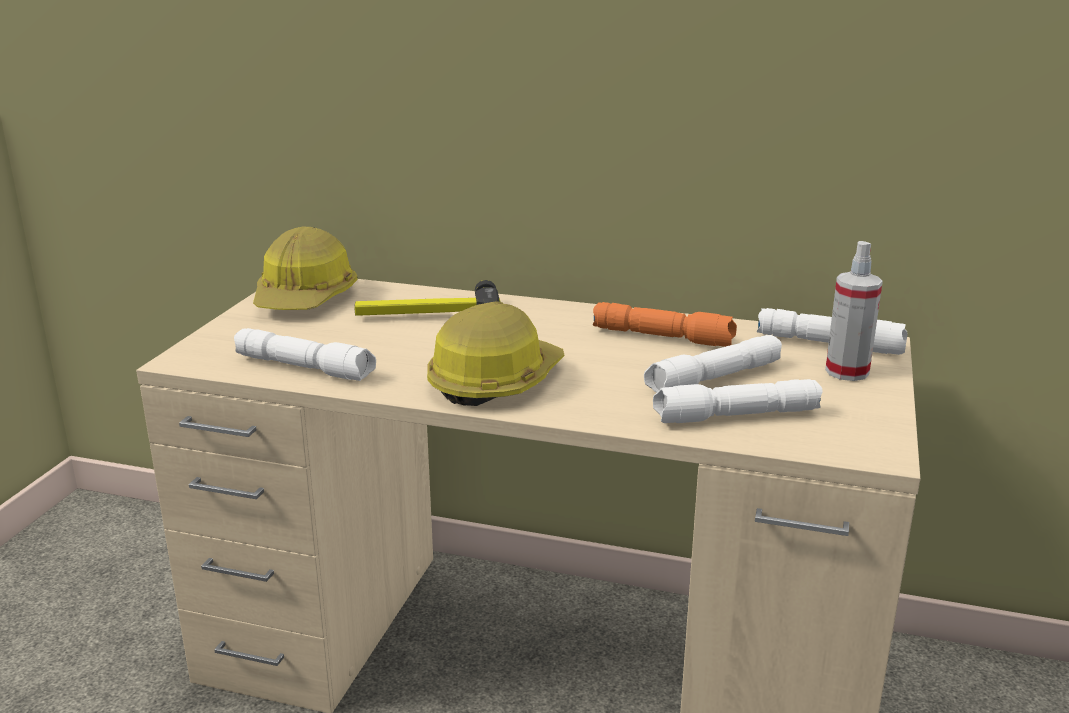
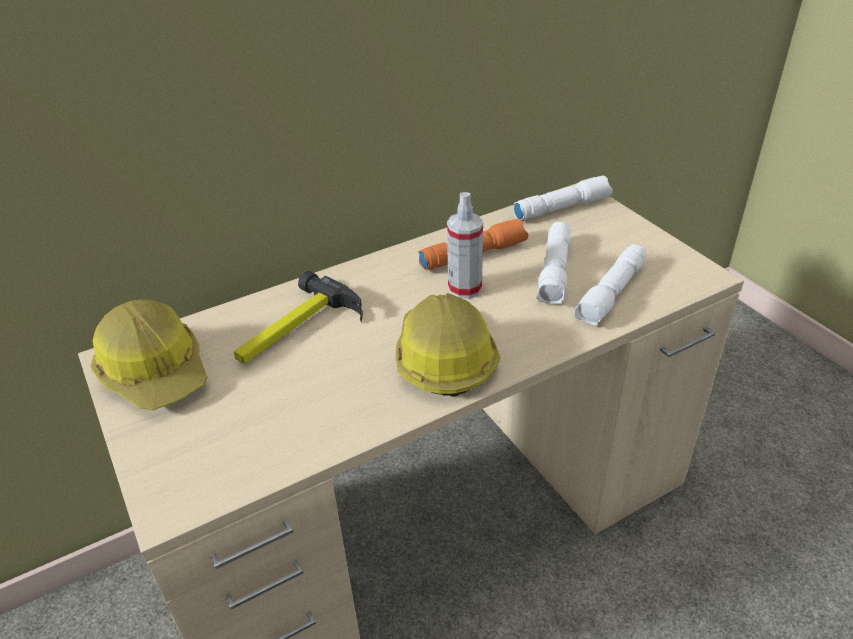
camera: 45 degrees left, 15 degrees up
white flashlight [234,328,376,381] -> none
spray bottle [825,241,883,381] -> spray bottle moved to [447,192,483,299]

